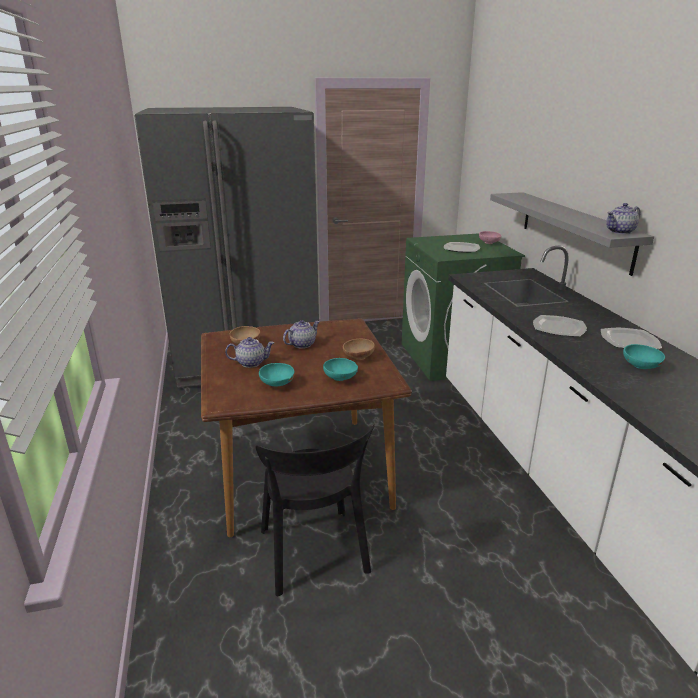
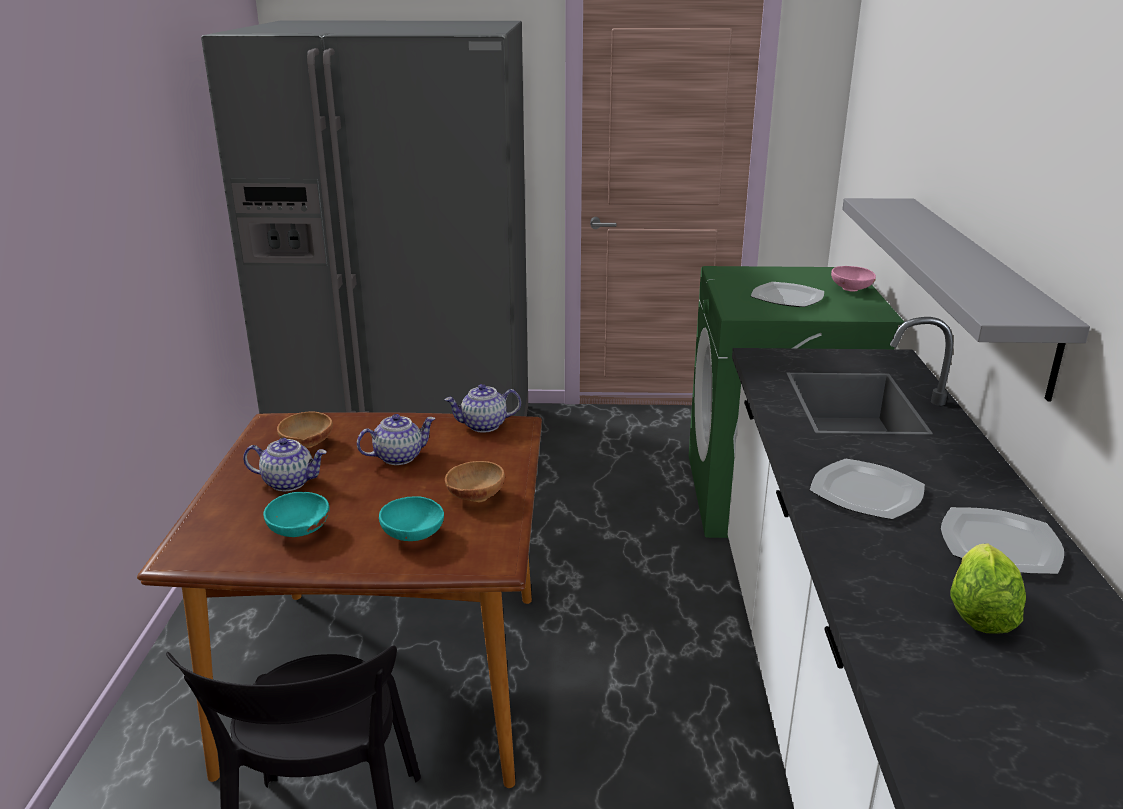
camera: 15 degrees right, 0 degrees up
teapot [606,203,640,234] -> teapot moved to [444,384,521,433]
turquoise bowl [623,344,665,369] -> lettuce [951,544,1026,634]

